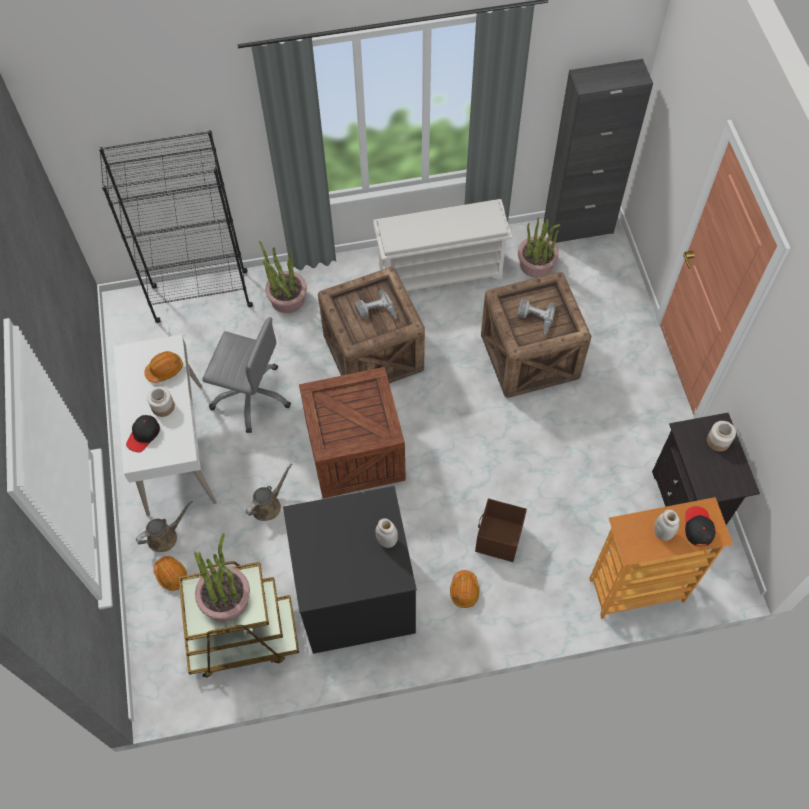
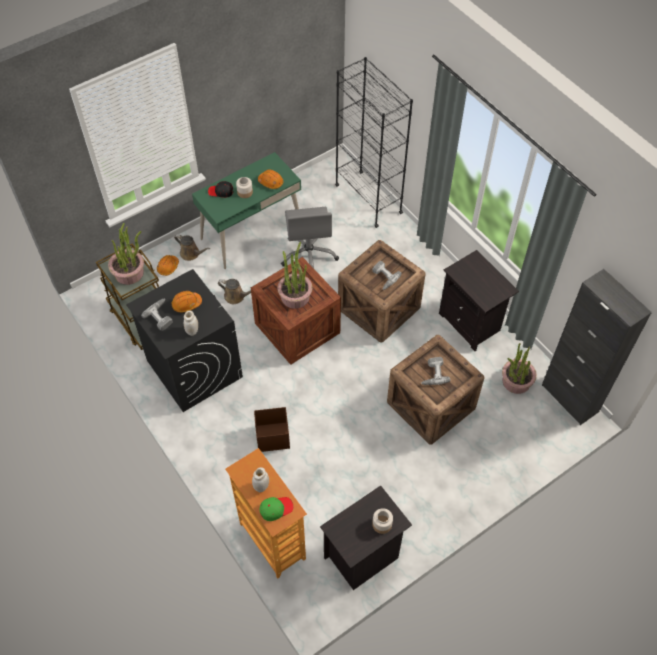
camera: 65 degrees right, 5 degrees down
white desk [114,334,217,516] -> green desk [192,152,301,269]
potted plant [259,241,307,313] -> potted plant moved to [277,241,312,309]
white shoe rack [373,199,512,291] -> black nightstand [439,250,519,351]
orange hard hat [450,570,479,608] -> orange hard hat moved to [172,291,202,312]
black cap [685,506,715,546] -> green cap [259,497,293,521]
none -> power drill [141,299,173,331]

